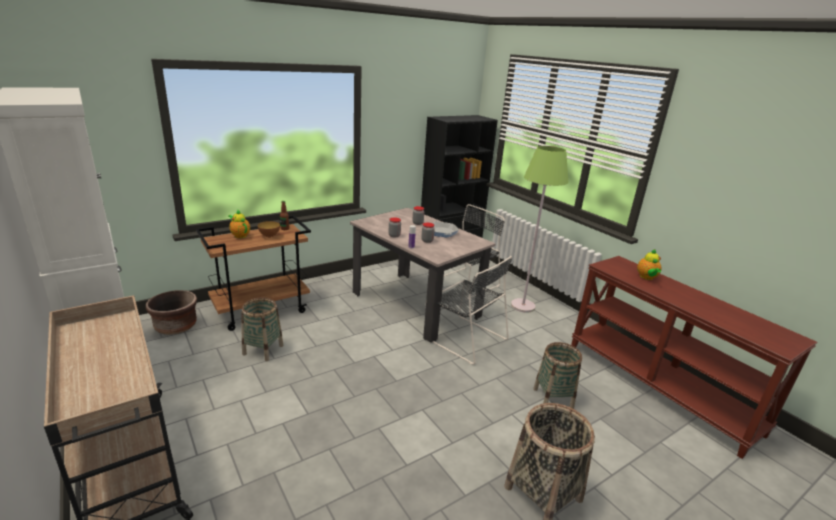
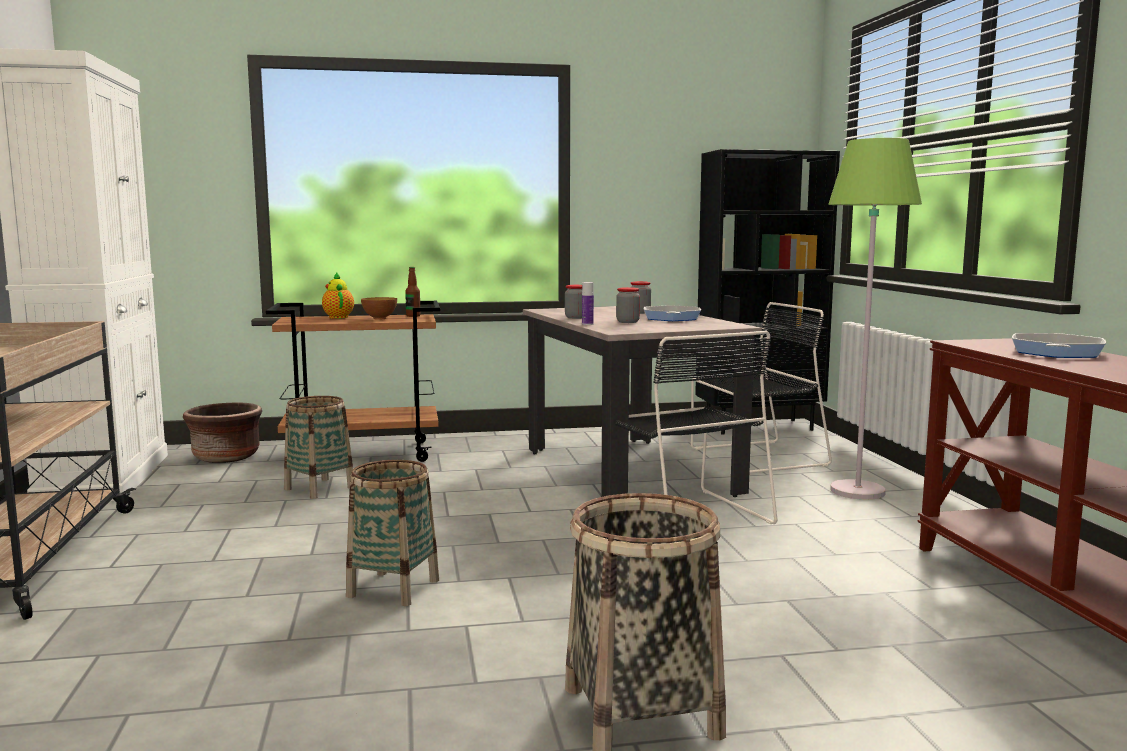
camera: 25 degrees right, 15 degrees down
basket [533,342,582,409] -> basket moved to [346,460,439,606]
teapot [637,249,662,280] -> frying pan [1012,333,1106,358]

